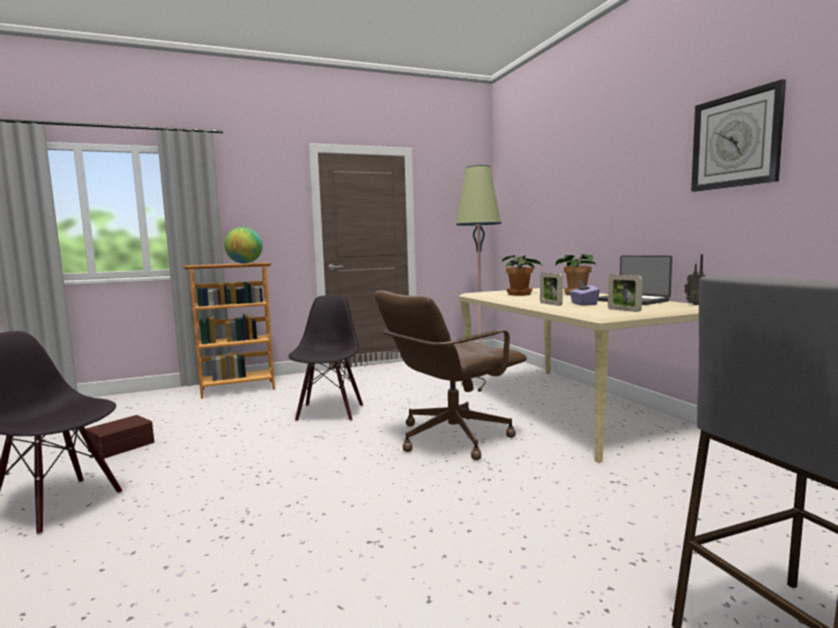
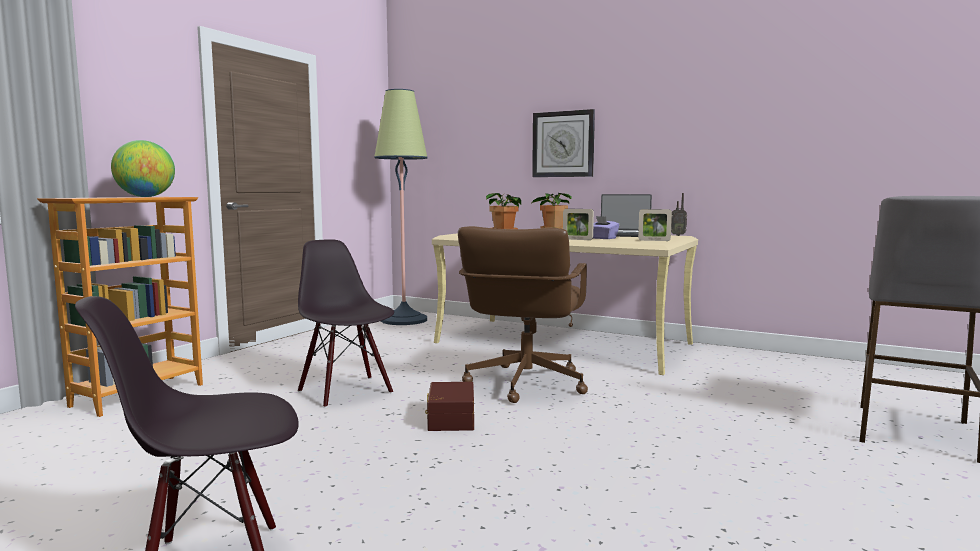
camera: 40 degrees left, 0 degrees up
brown storage box [86,415,154,459] -> brown storage box moved to [425,382,474,431]
wall clock [691,79,786,192] -> wall clock moved to [532,109,595,177]

